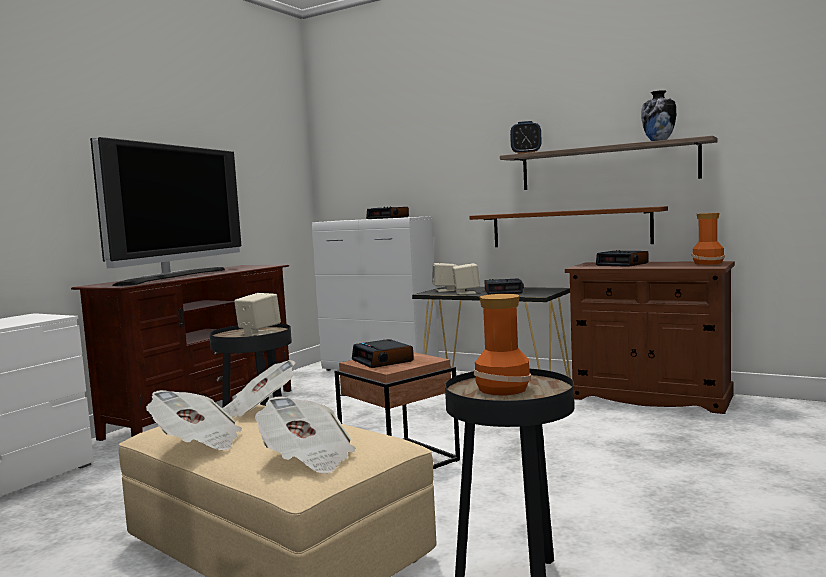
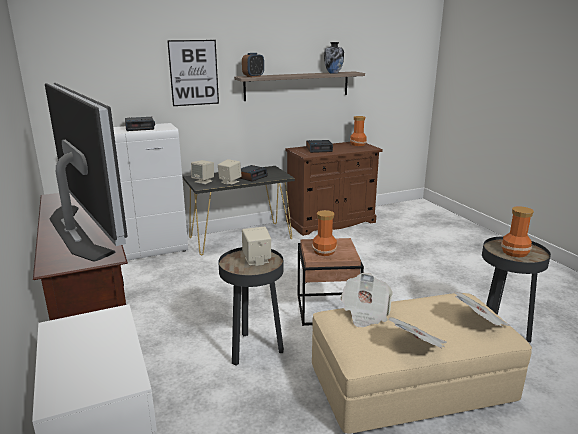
camera: 55 degrees left, 15 degrees up
alarm clock [352,339,414,368] -> vase [312,210,337,256]
brown shelf [469,206,668,247] -> none
none -> picture [167,40,219,106]

